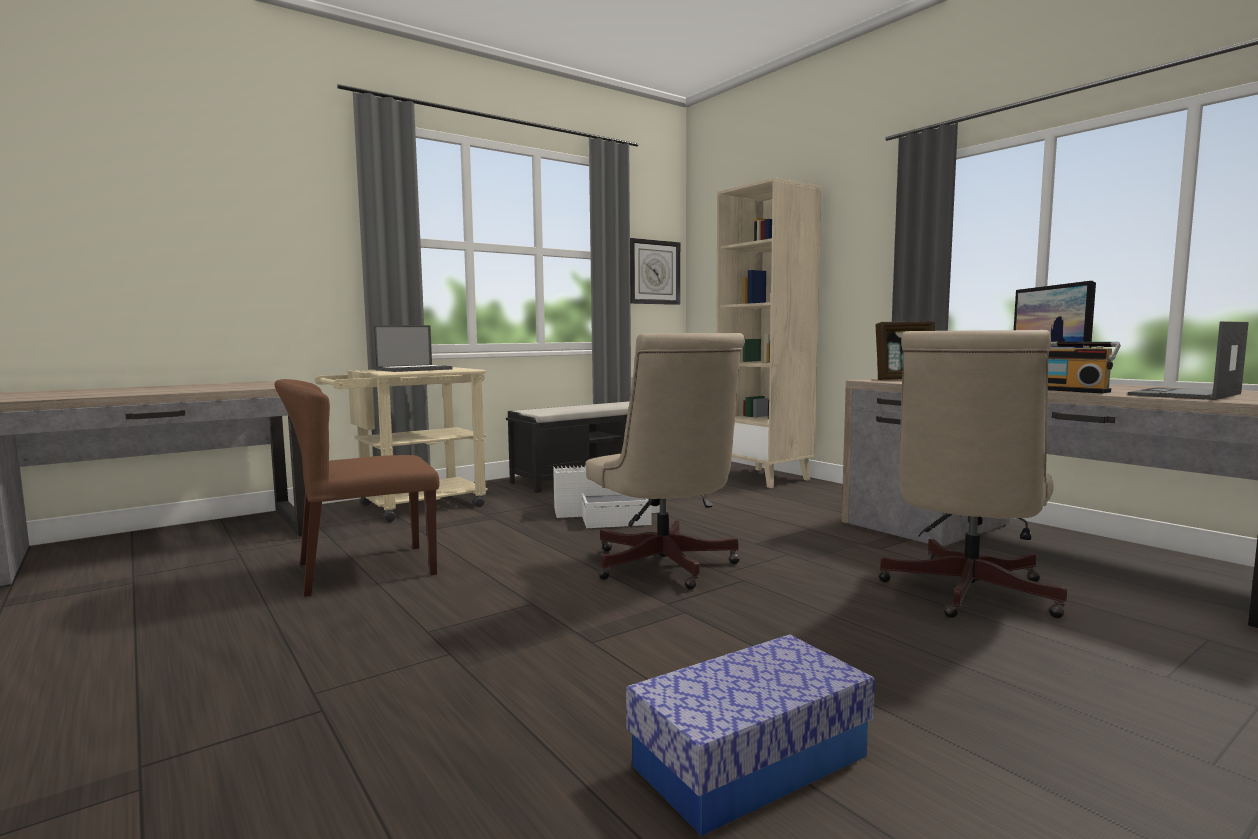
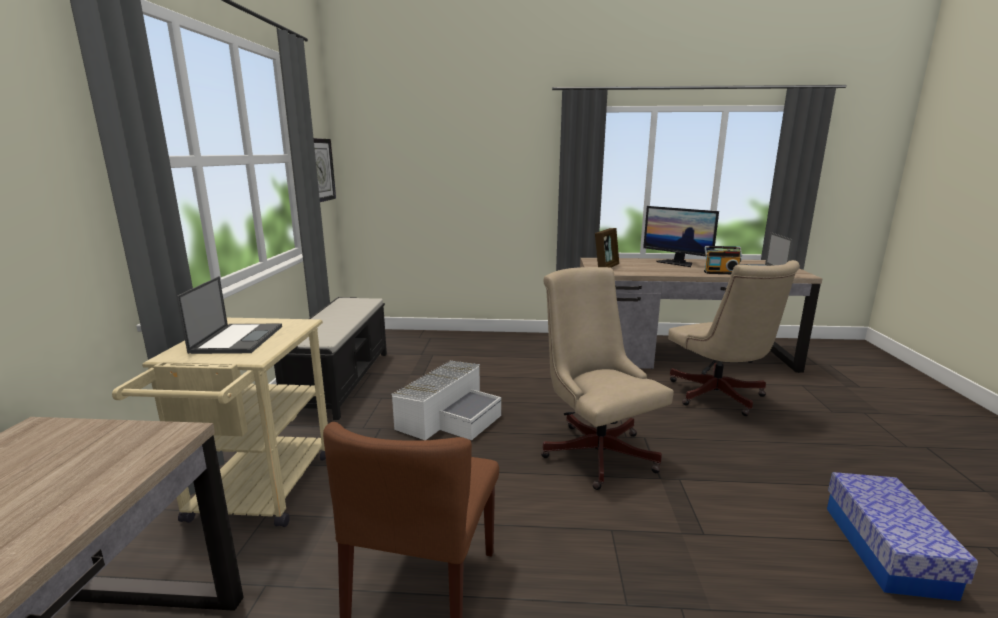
camera: 50 degrees left, 10 degrees up
beige office chair [586,333,745,590] -> beige office chair turned 135 degrees counterclockwise [541,267,674,490]
beige bookcase [716,177,822,488] -> none

